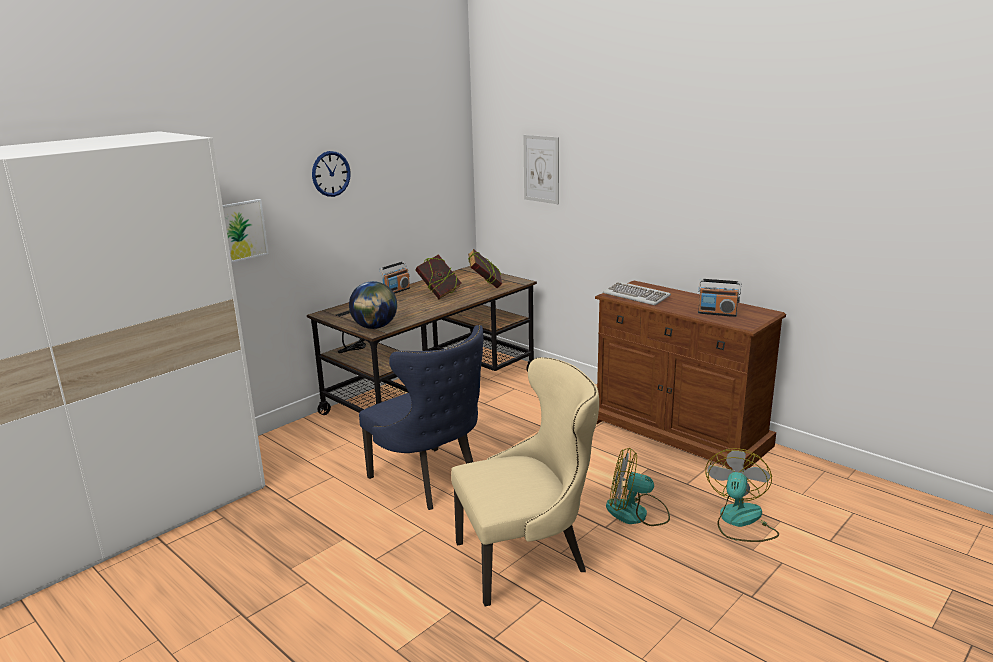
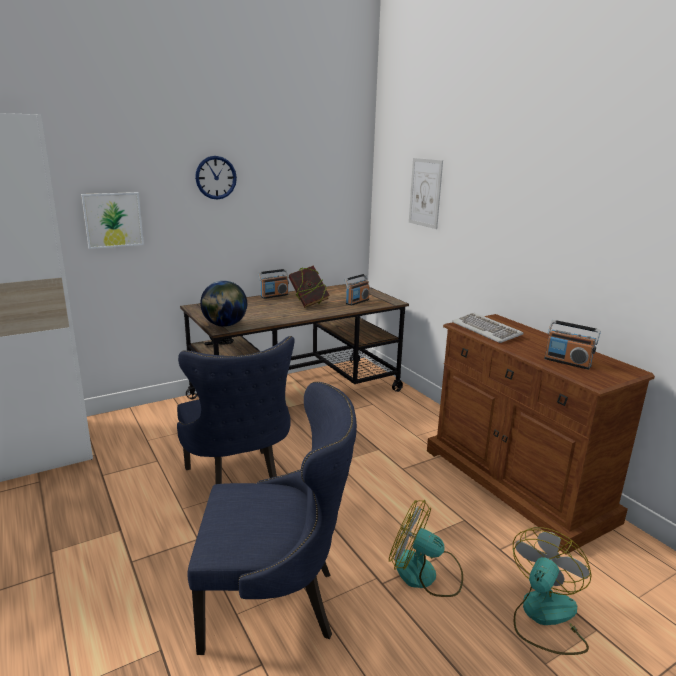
camera: 15 degrees right, 0 degrees up
beige chair [451,357,599,607] -> blue chair [188,382,357,655]
book [468,249,502,288] -> radio [344,274,370,306]

